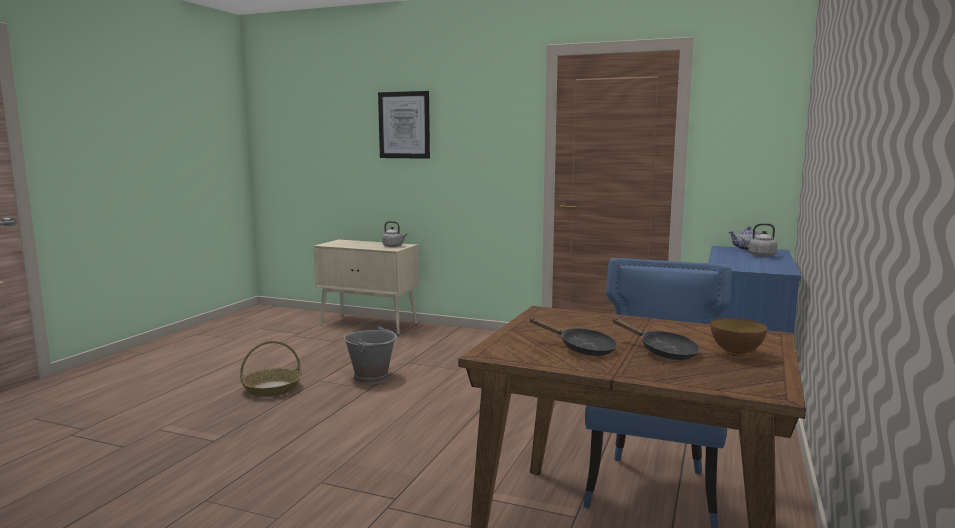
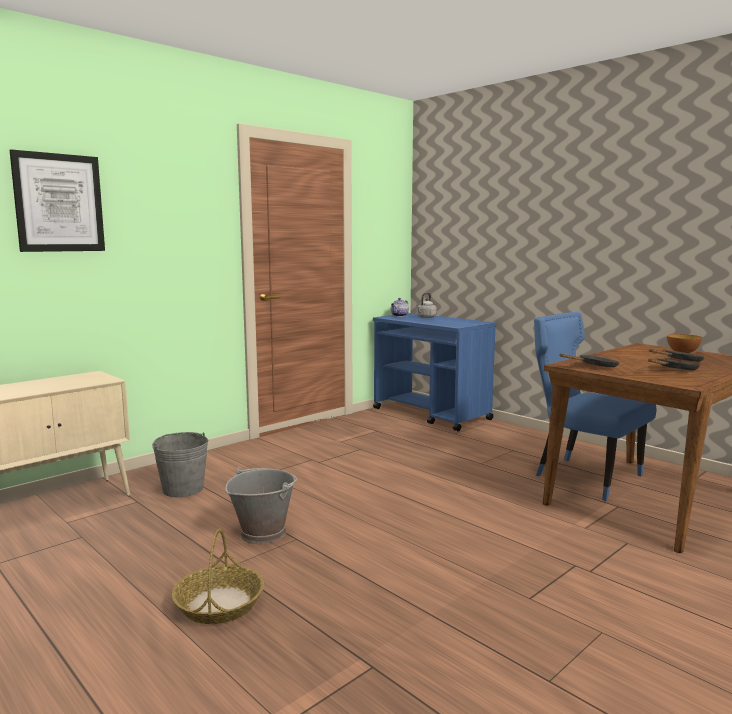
camera: 65 degrees left, 0 degrees up
grey kettle [382,221,407,247] -> none
none -> grey bucket [152,432,208,497]
none -> black frying pan [560,354,619,367]

